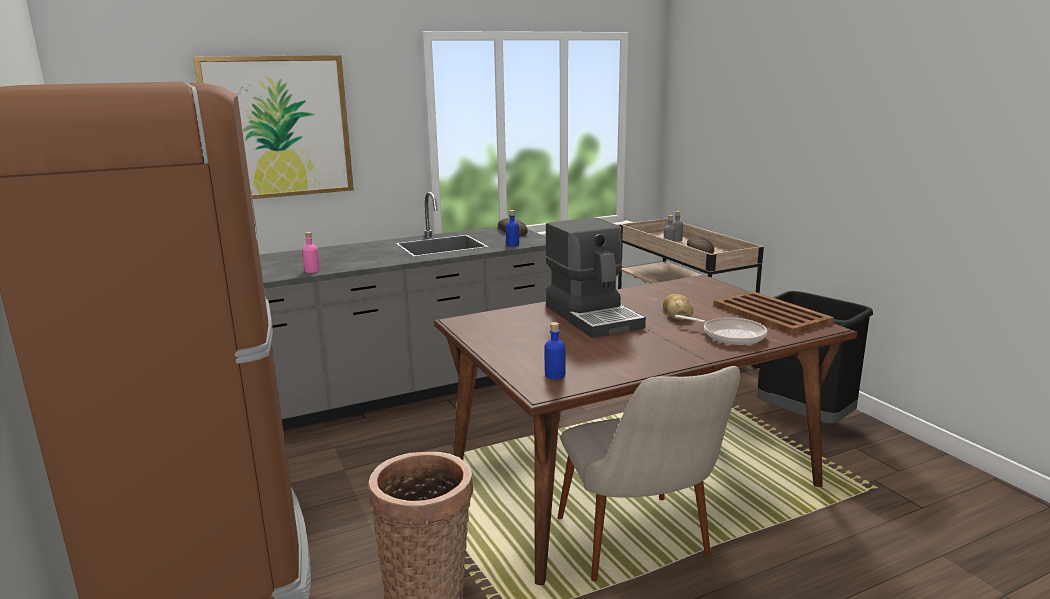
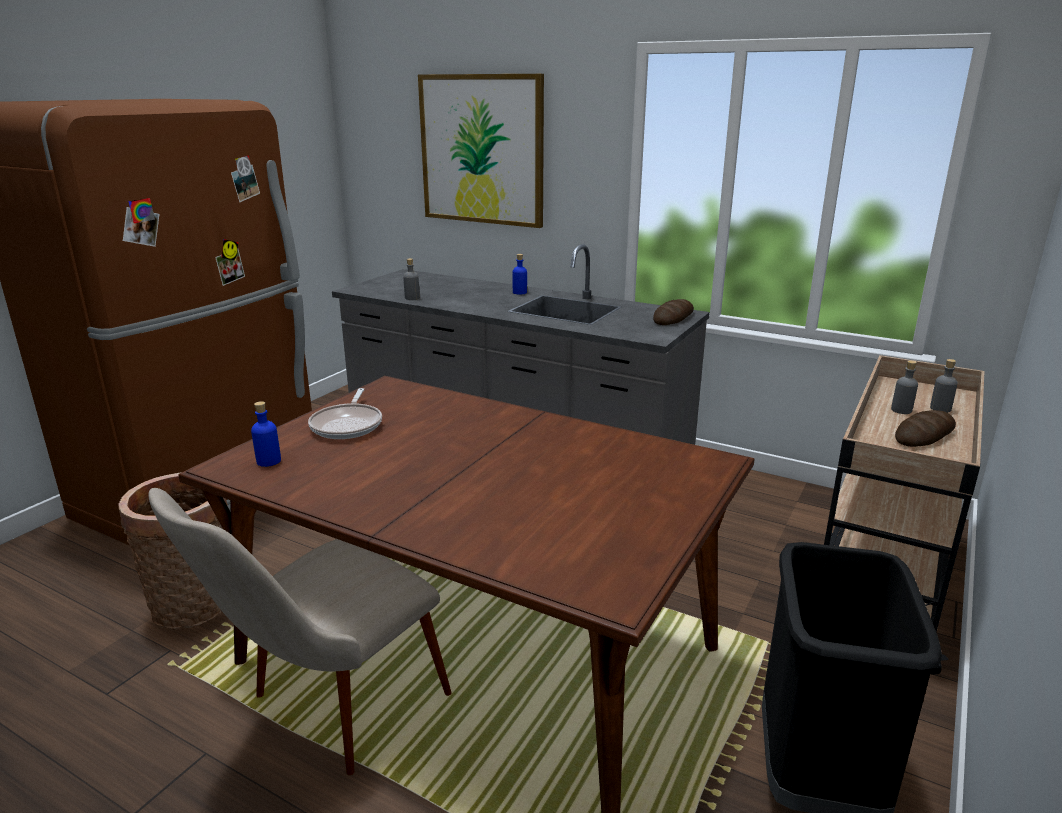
camera: 55 degrees right, 5 degrees up
pink bottle [302,232,320,273] -> grey bottle [403,258,420,300]
blue bottle [506,210,519,247] -> blue bottle moved to [513,254,527,295]
coffee machine [545,217,646,338] -> none
bread [663,294,693,320] -> none
frying pan [675,315,767,345] -> frying pan moved to [308,388,382,439]
brown tray [714,291,834,334] -> none

